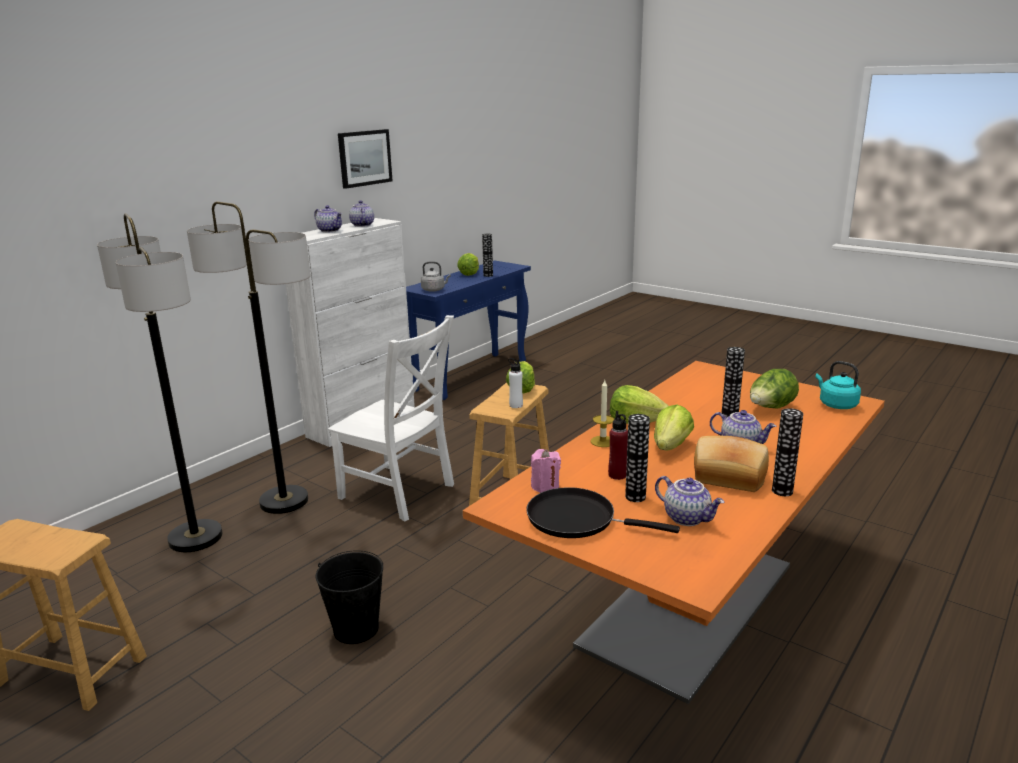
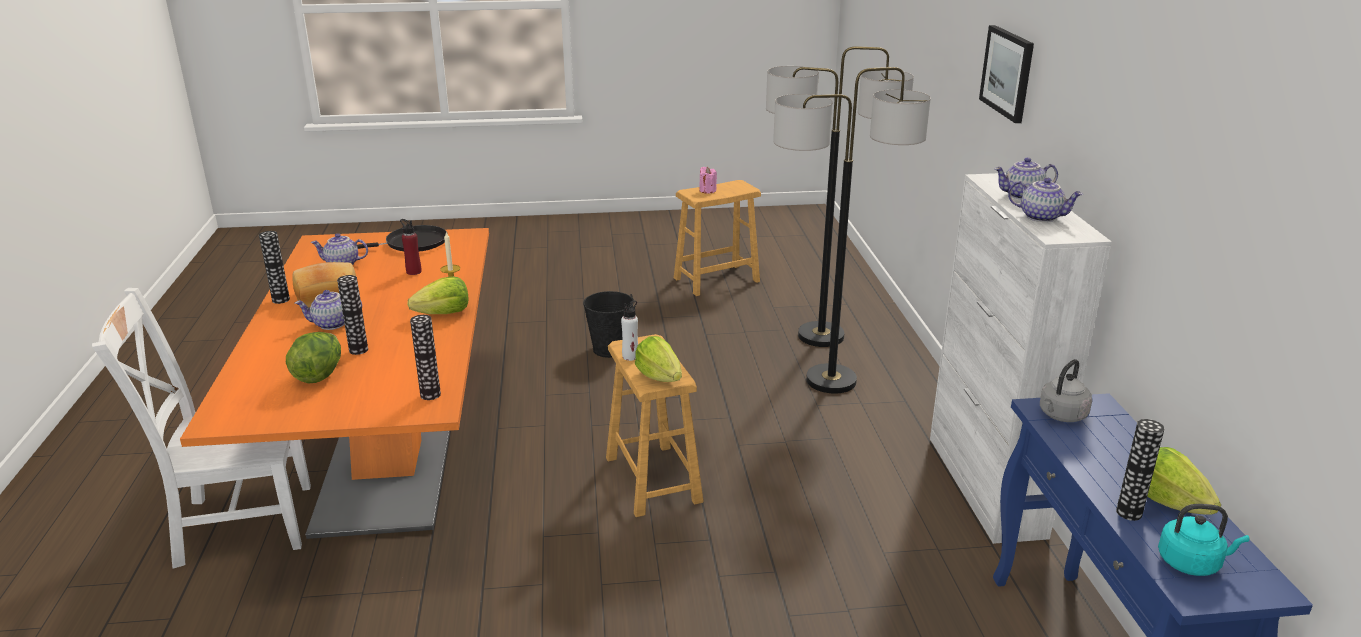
camera: 135 degrees right, 5 degrees up
white chair [328,315,454,522] -> white chair moved to [92,288,311,569]
picture [338,129,392,189] -> picture moved to [979,25,1034,123]
pink candle [531,449,561,493] -> pink candle moved to [699,167,717,193]
vase [625,414,650,502] -> vase moved to [410,315,441,400]
lettuce [654,405,694,450] -> none
turquoise kettle [816,361,861,409] -> turquoise kettle moved to [1158,504,1249,576]

